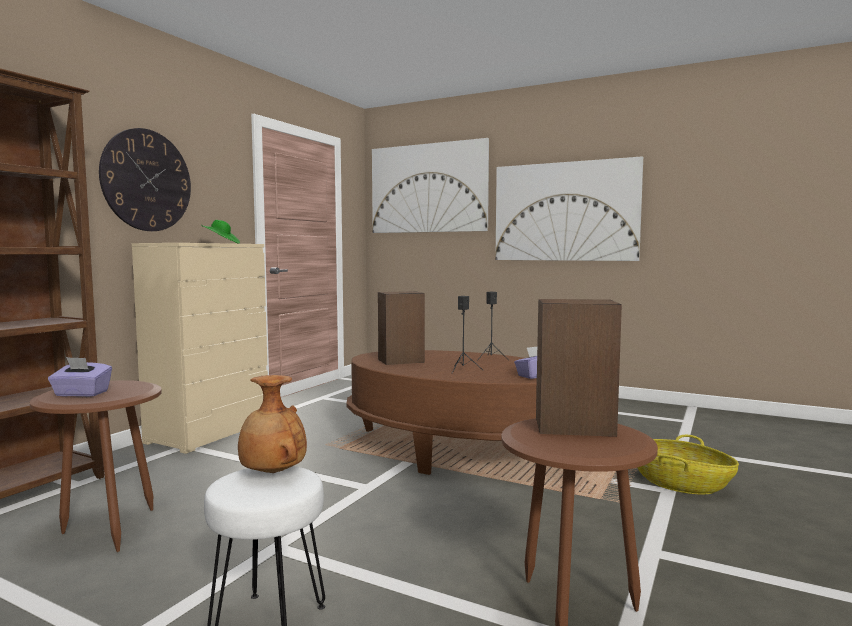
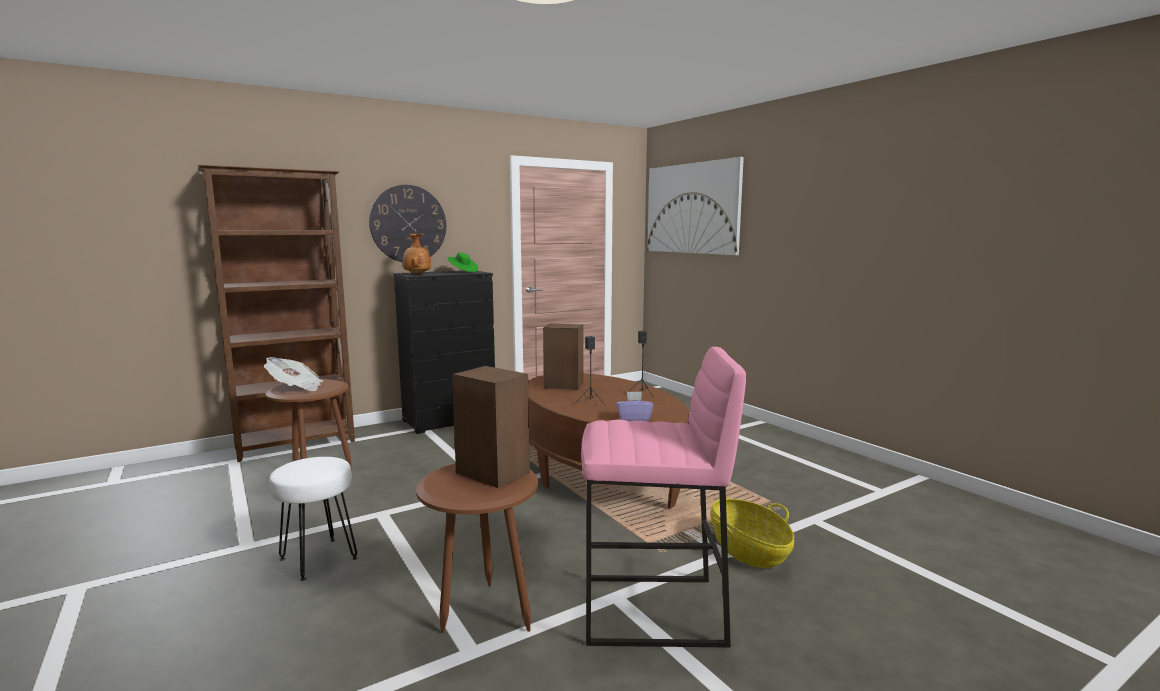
camera: 30 degrees right, 5 degrees up
purple tissue box [48,357,112,397] -> newspaper [264,357,323,391]
beige dresser [132,243,268,454] -> black dresser [394,271,495,434]
brown vase [238,375,307,473] -> brown vase moved to [402,234,431,275]
picture [495,156,643,261] -> none
none -> pink stool [581,347,746,647]

